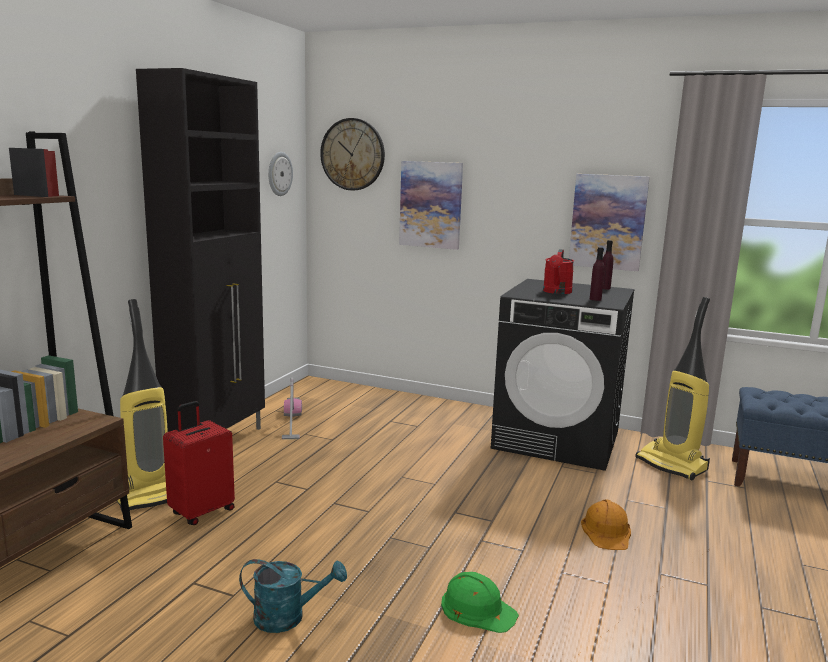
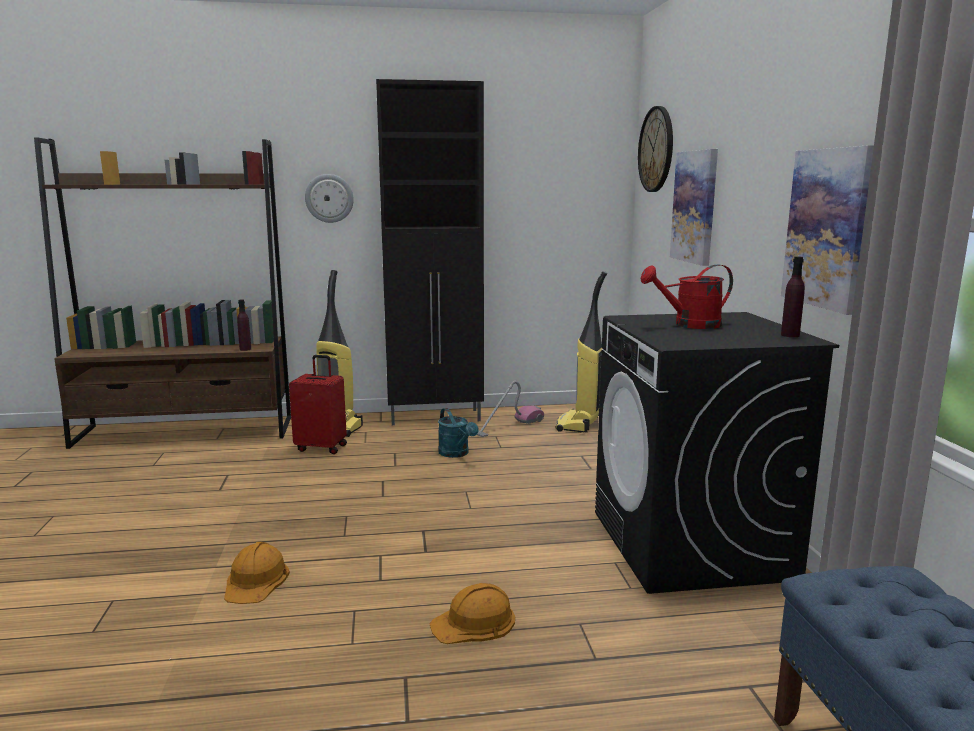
camera: 60 degrees right, 0 degrees up
turquoise watering can [239,559,347,633] -> turquoise watering can moved to [438,408,478,458]
wall clock [268,152,293,196] -> wall clock moved to [305,174,354,223]
green hard hat [441,572,519,633] -> orange hard hat [224,542,290,604]
purple bottle [590,247,605,301] -> purple bottle moved to [237,299,251,351]
vacuum cleaner [635,297,710,480] -> vacuum cleaner moved to [556,271,607,433]

